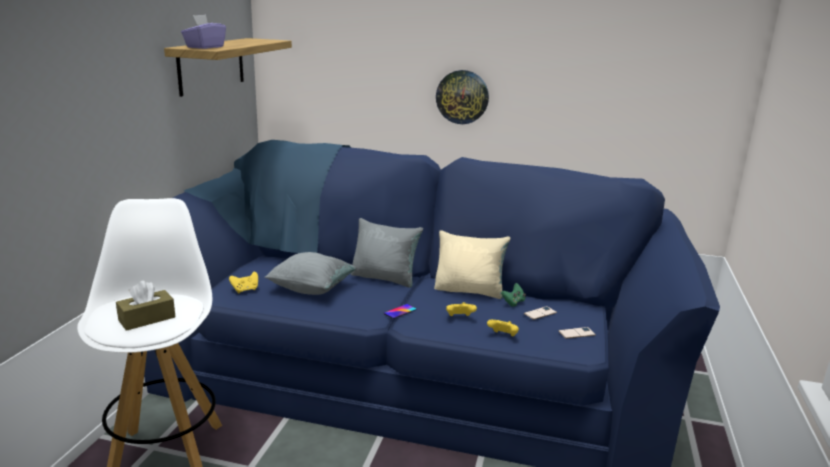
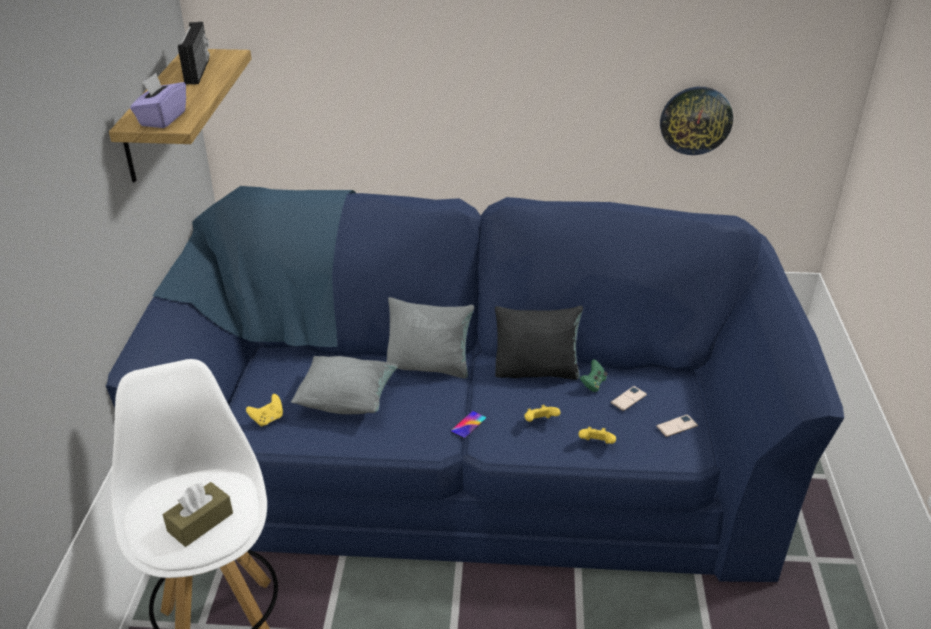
camera: 10 degrees left, 15 degrees up
beige pillow [434,230,510,299] -> black pillow [495,306,583,380]
wall clock [436,70,489,124] -> wall clock moved to [660,87,733,155]
none -> radio [178,22,210,84]

